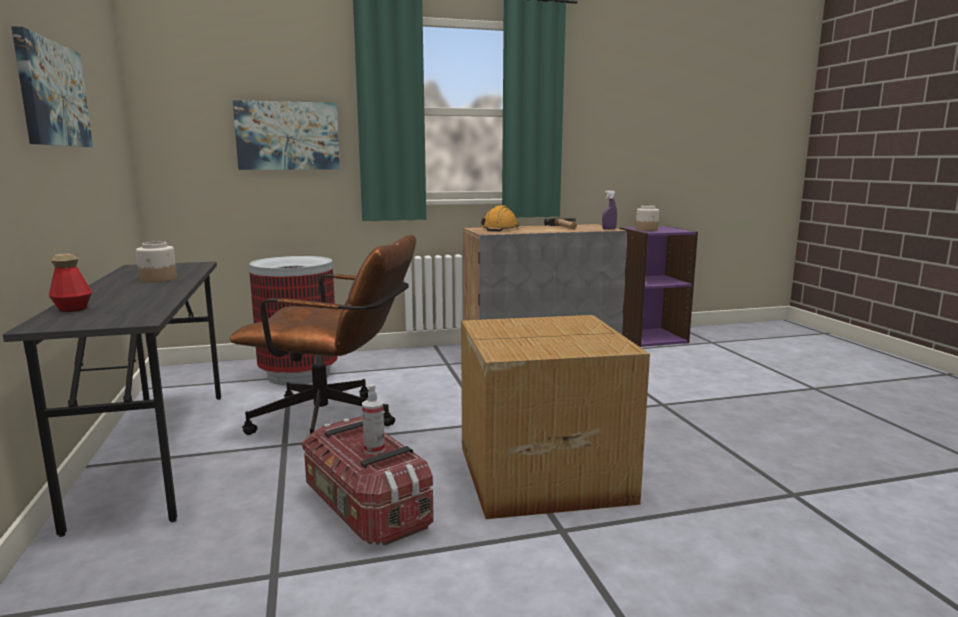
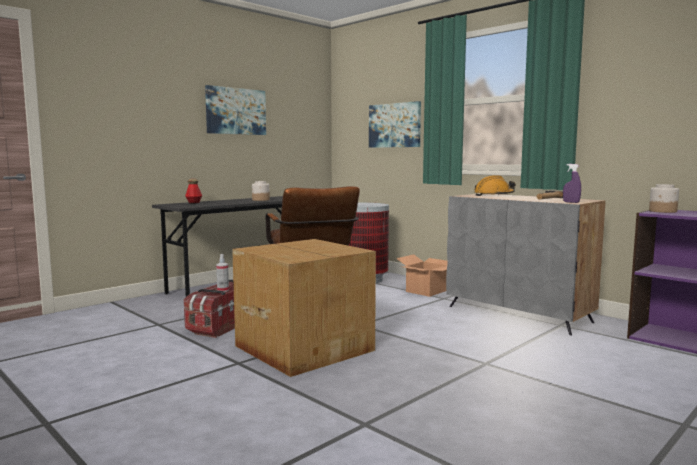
camera: 60 degrees right, 5 degrees down
none -> cardboard box [396,254,447,297]

